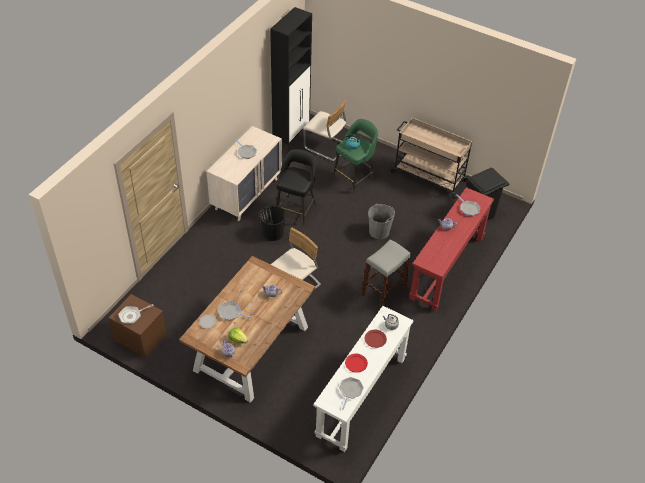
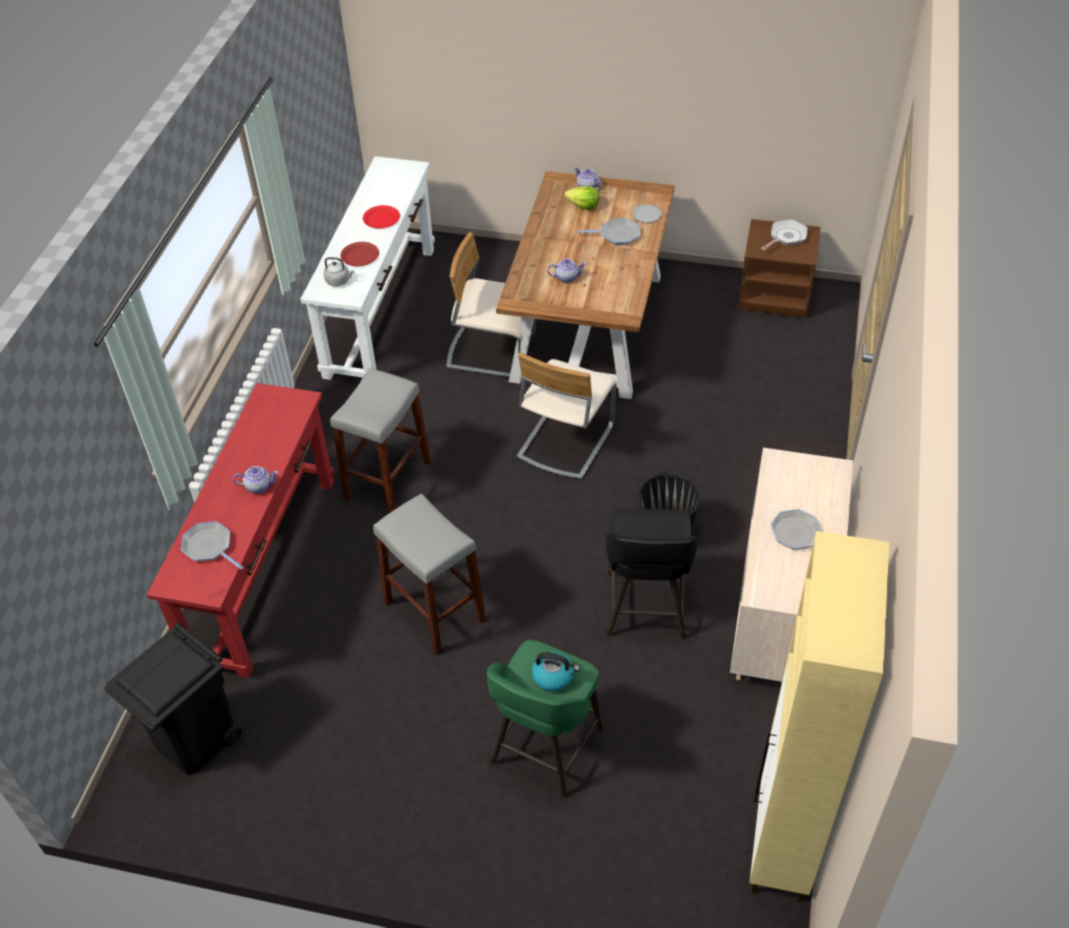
camera: 165 degrees right, 0 degrees up
black cabinet [270,7,312,150] -> beige cabinet [749,531,889,903]
beige chair [303,99,347,162] -> beige chair moved to [446,232,536,378]
frying pan [339,377,364,410] -> none
grey bucket [368,204,395,239] -> grey stool [373,493,486,655]
beige cart [391,117,472,199] -> none

